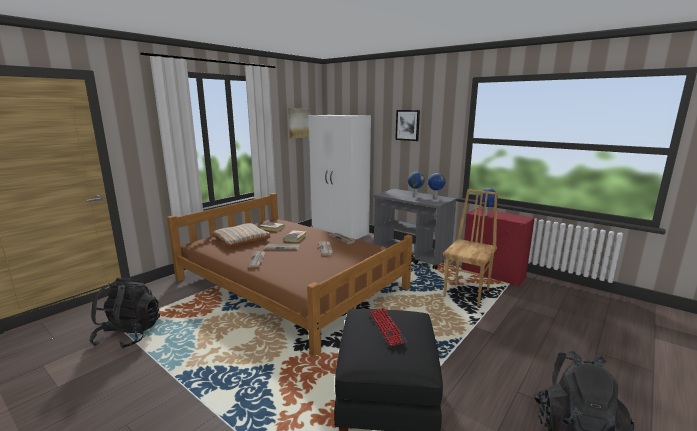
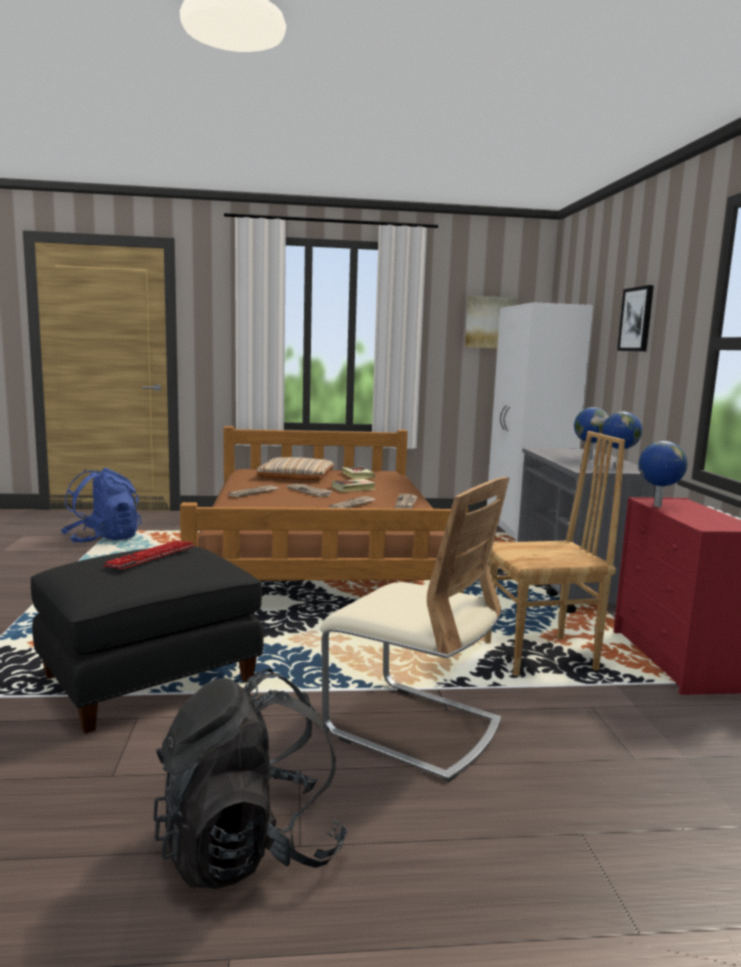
camera: 45 degrees right, 5 degrees down
black backpack [89,278,160,349] -> blue backpack [61,468,141,543]
none -> beige chair [320,477,510,782]

